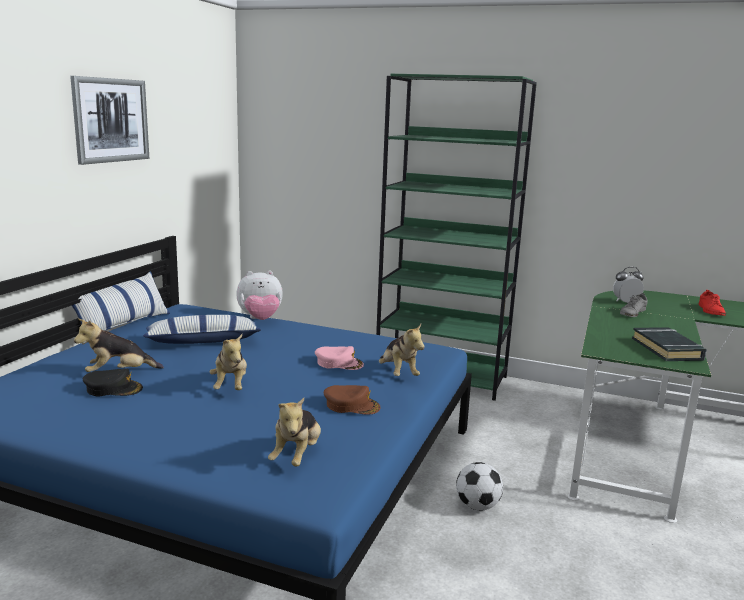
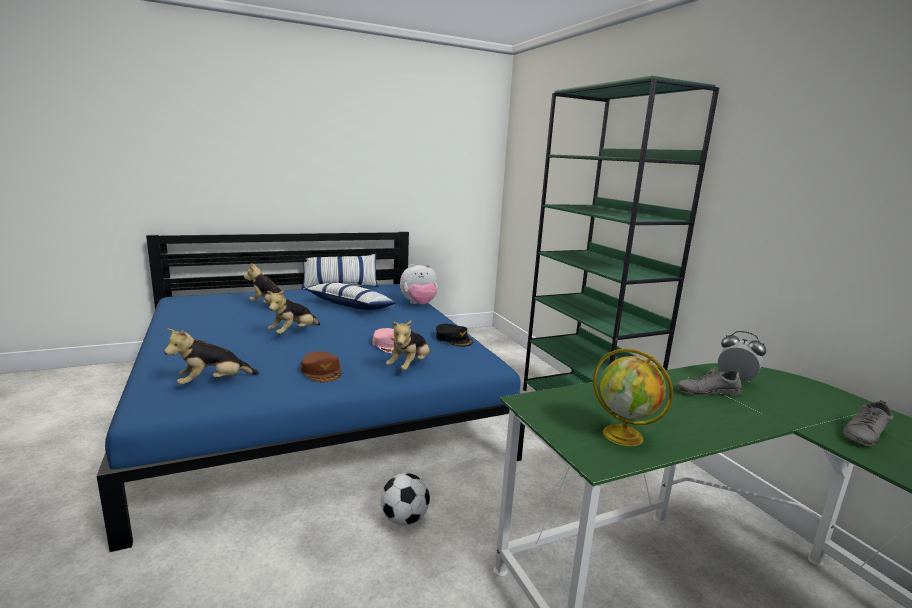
camera: 45 degrees right, 0 degrees up
picture [70,76,149,165] -> none
black cap [83,368,143,396] -> black cap moved to [436,324,473,347]
plush toy [236,271,283,320] -> plush toy turned 45 degrees counterclockwise [400,264,438,305]
black book [632,327,707,361] -> globe [593,348,673,446]
red shoe [699,290,726,316] -> grey shoe [843,400,893,446]

